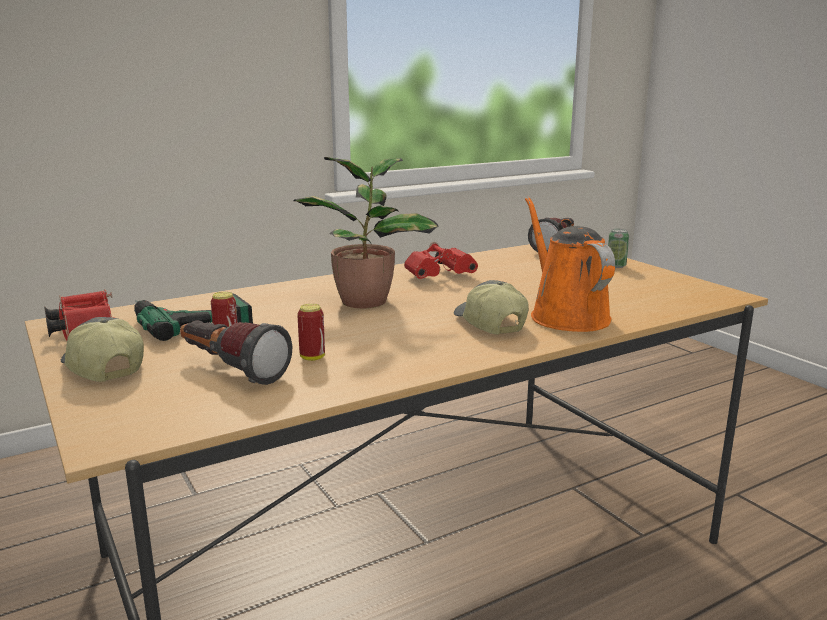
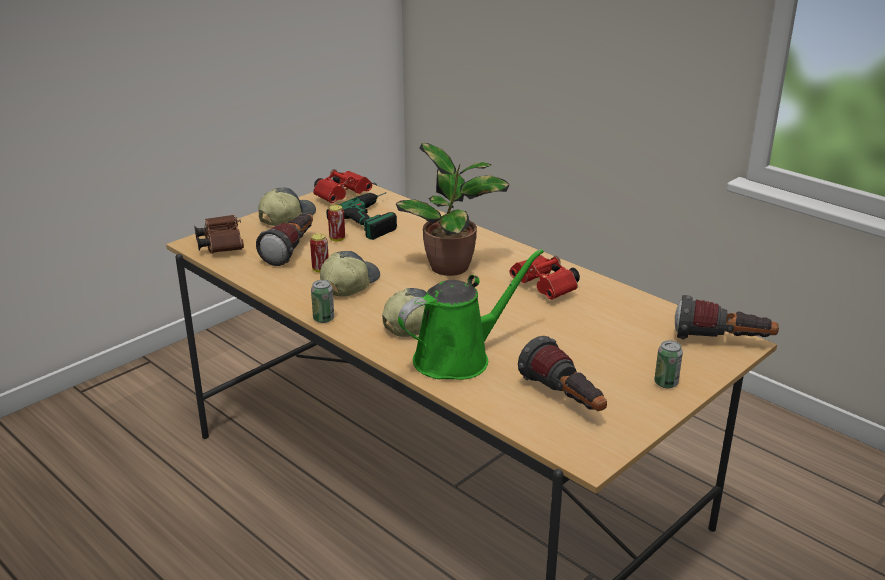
camera: 75 degrees right, 10 degrees up
orange watering can [525,197,615,332] -> green watering can [398,249,544,380]
none -> brown binoculars [194,214,244,254]
none -> can [311,280,334,323]
none -> cap [320,251,380,297]
none -> flashlight [518,336,607,411]

